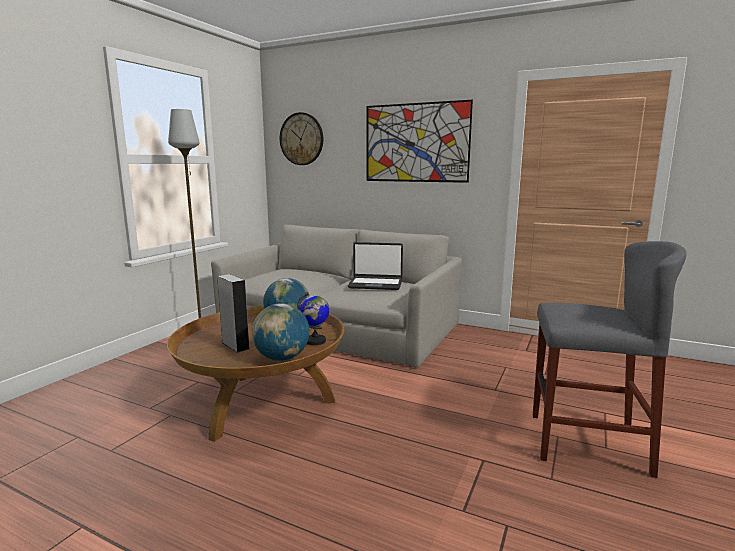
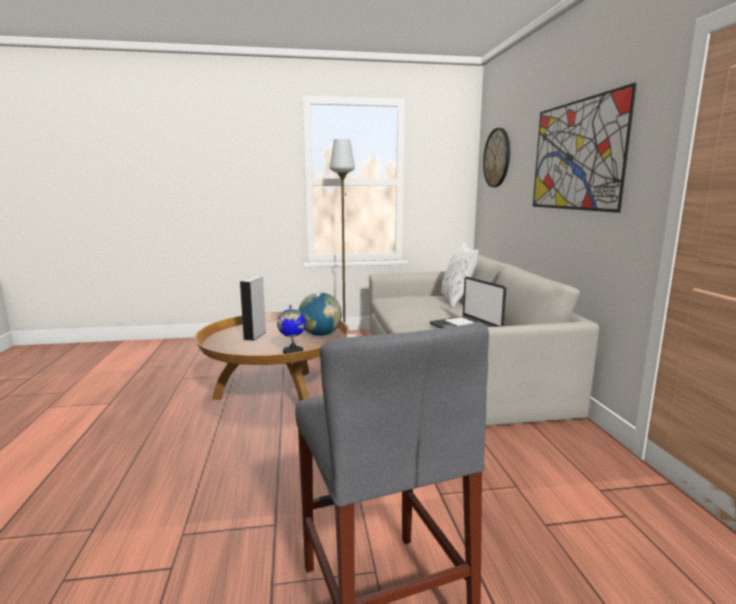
camera: 55 degrees right, 0 degrees up
globe [252,303,310,361] -> none
none -> white pillow [441,243,478,308]

